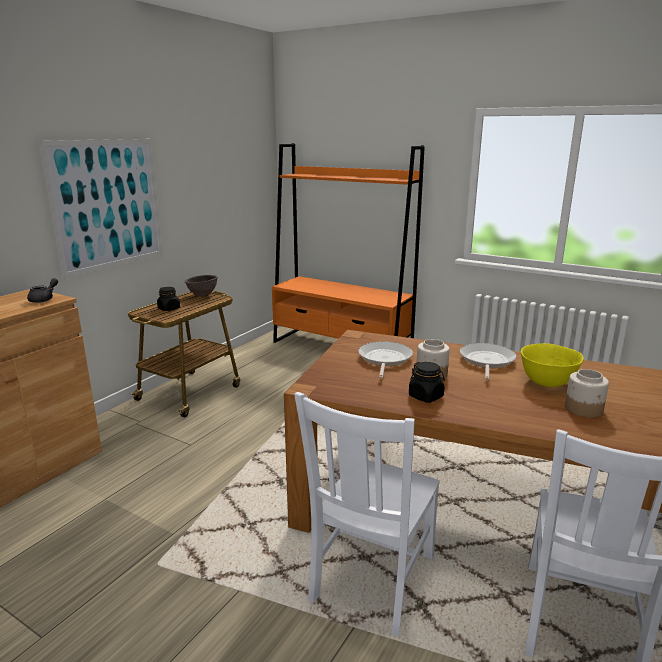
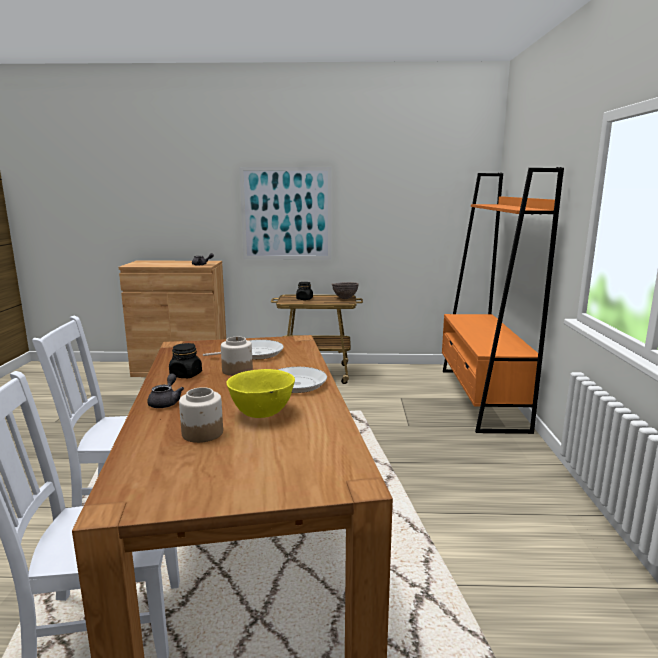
camera: 60 degrees right, 5 degrees down
none -> grey teapot [147,374,184,408]

